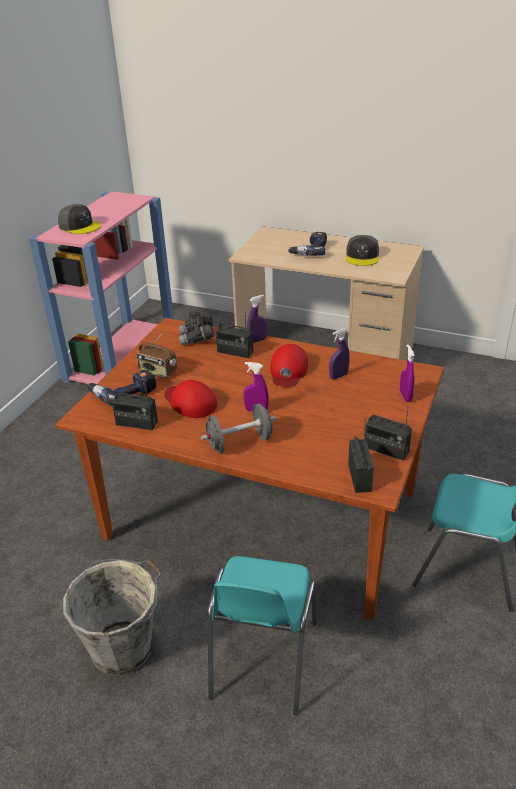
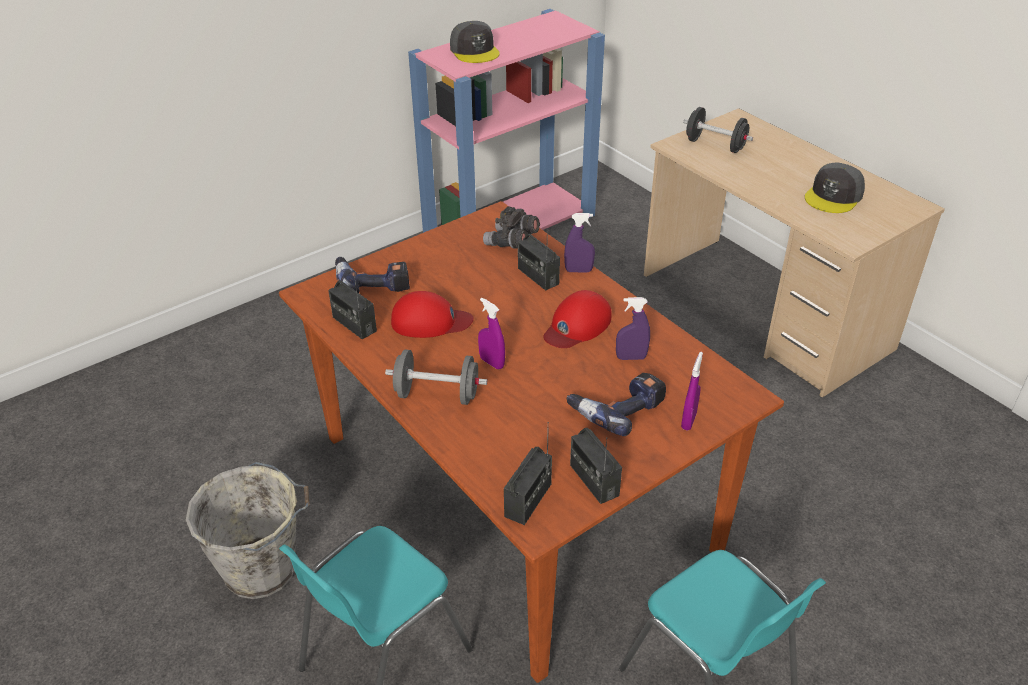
camera: 30 degrees right, 5 degrees up
radio [136,334,177,378] -> none
red cap [164,380,217,418] -> red cap turned 105 degrees clockwise [391,291,474,338]
power drill [288,232,327,256] -> power drill moved to [566,373,666,436]
none -> black dumbbell [683,107,753,153]

